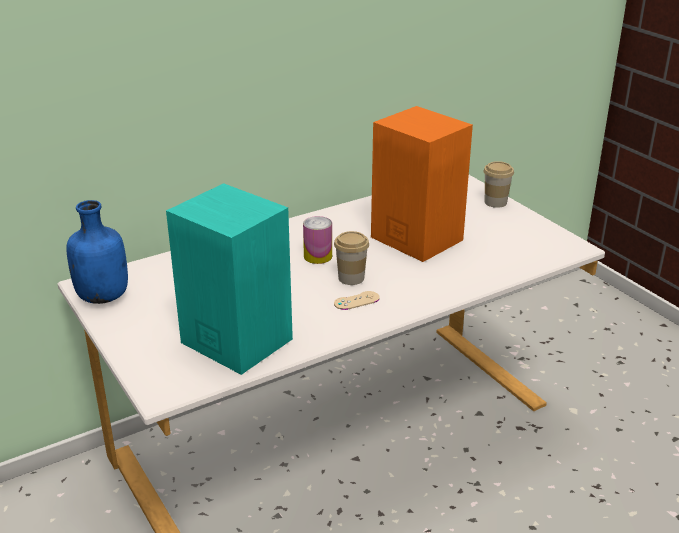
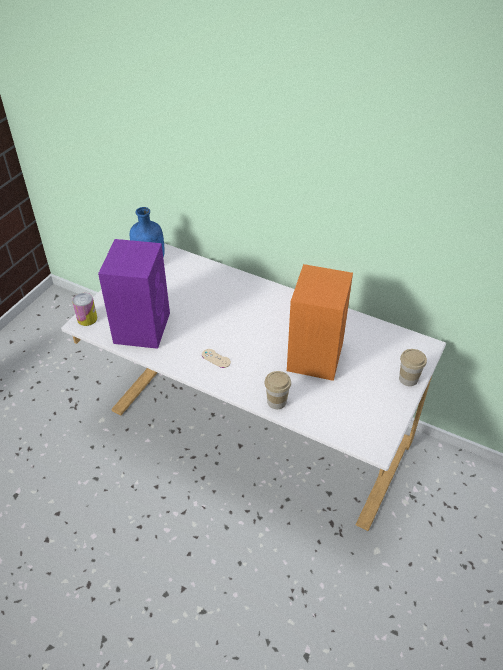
camera: 60 degrees right, 15 degrees up
turquoise speaker [166,183,293,375] -> purple speaker [98,239,170,349]
can [303,216,332,264] -> can moved to [72,293,97,326]
cup [334,231,369,285] -> cup moved to [264,371,291,409]

